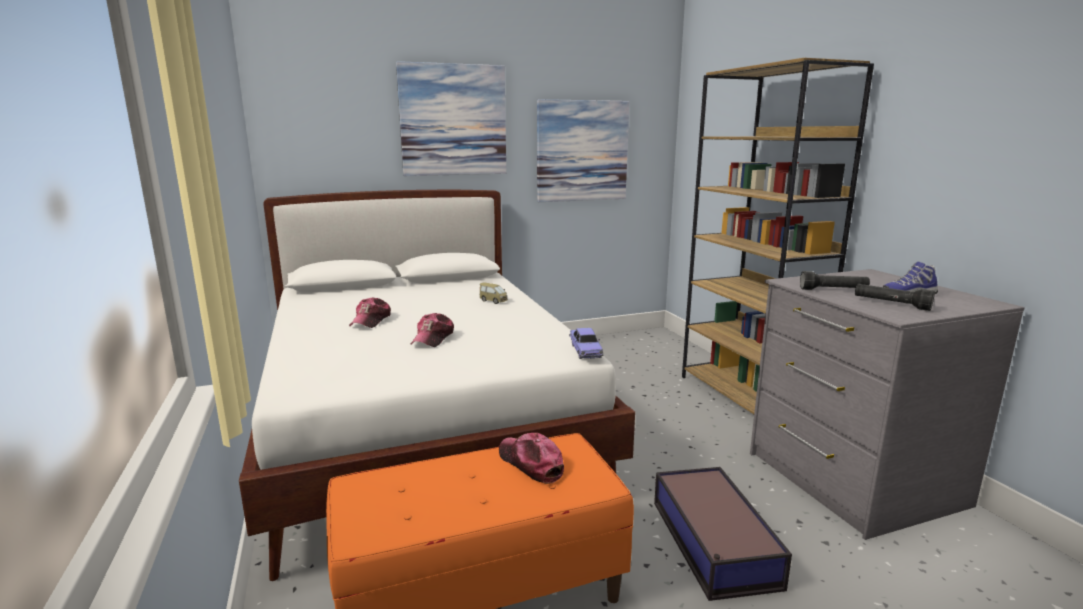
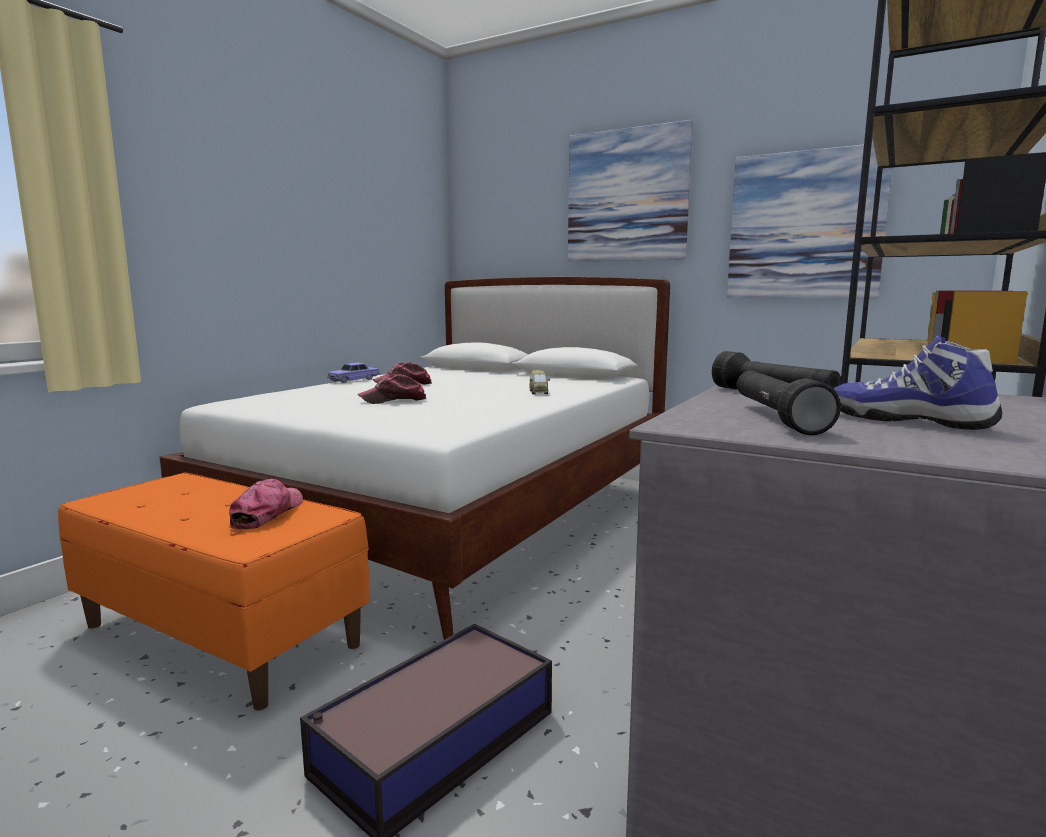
camera: 50 degrees right, 5 degrees down
toy car [569,328,604,359] -> toy car moved to [327,362,380,383]

